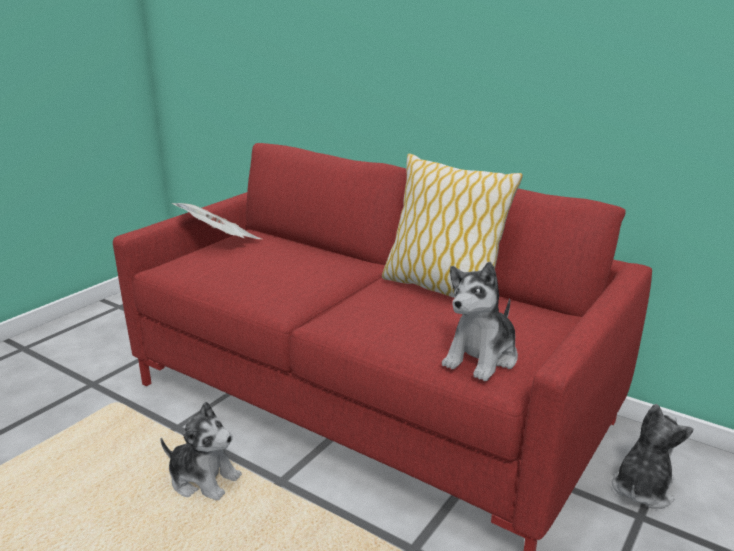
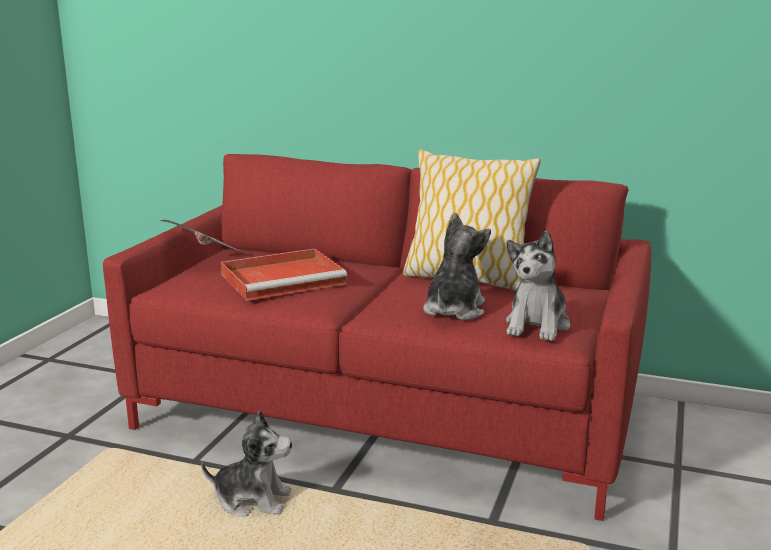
camera: 15 degrees left, 5 degrees down
plush toy [612,404,693,509] -> plush toy moved to [423,212,491,320]
none -> red tray [221,248,347,301]

